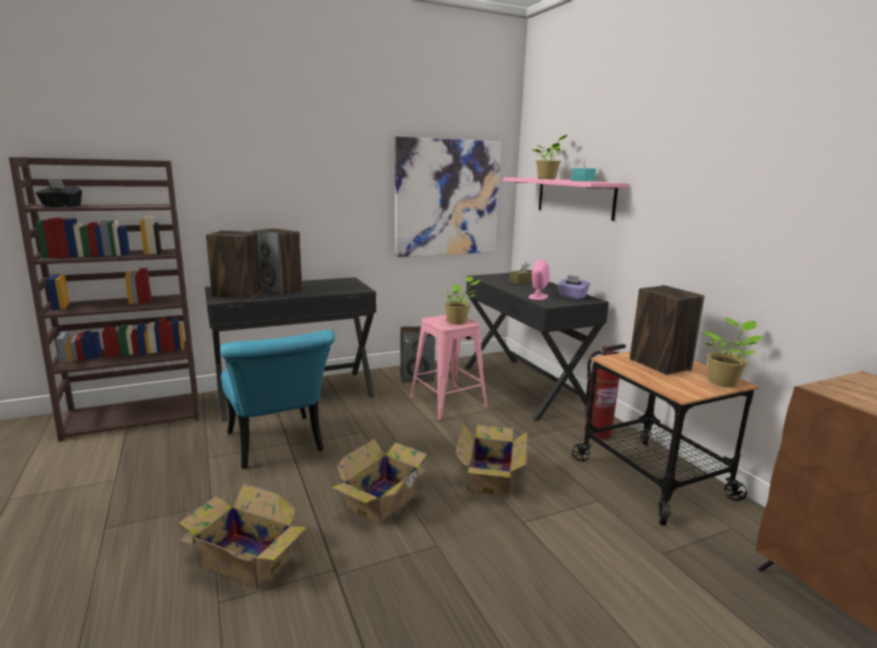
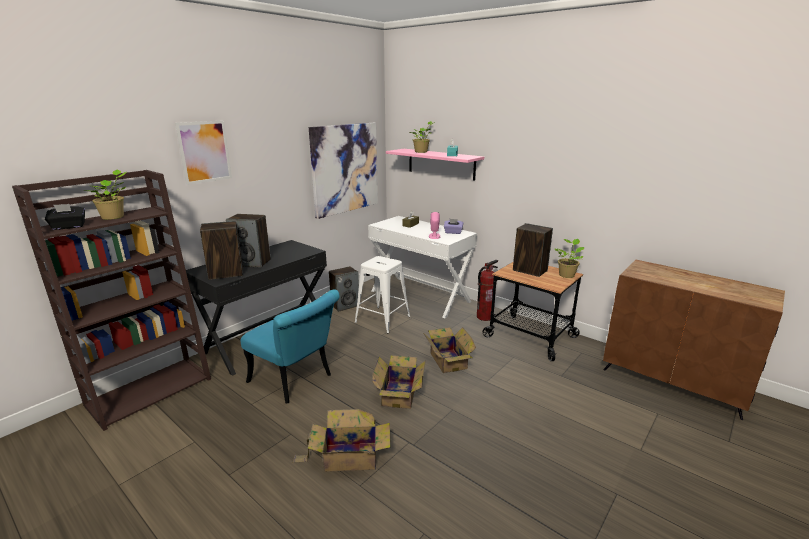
camera: 25 degrees left, 5 degrees up
pink stool [409,315,488,421] -> white stool [355,256,410,333]
potted plant [440,276,481,324] -> potted plant moved to [85,170,127,220]
black desk [465,273,609,421] -> white desk [368,216,477,319]
none -> picture [175,120,232,185]

